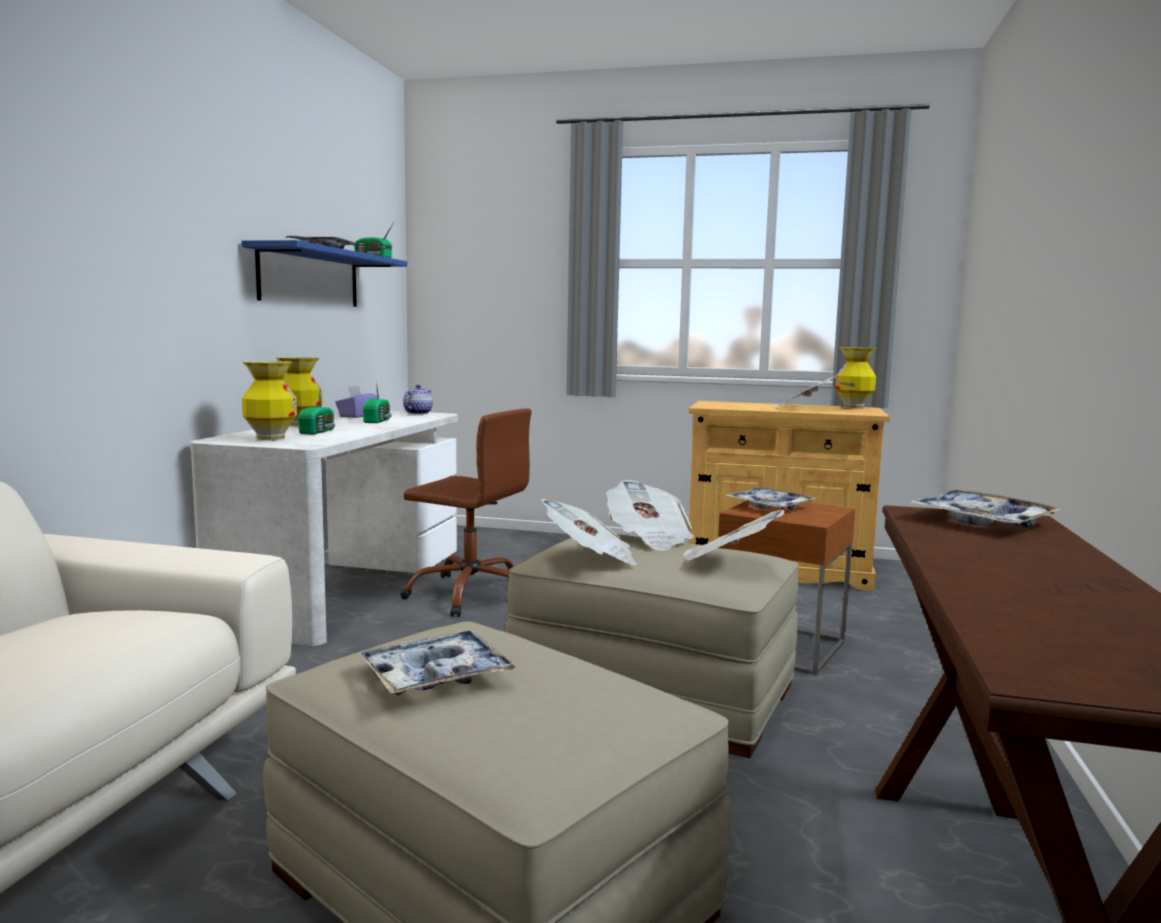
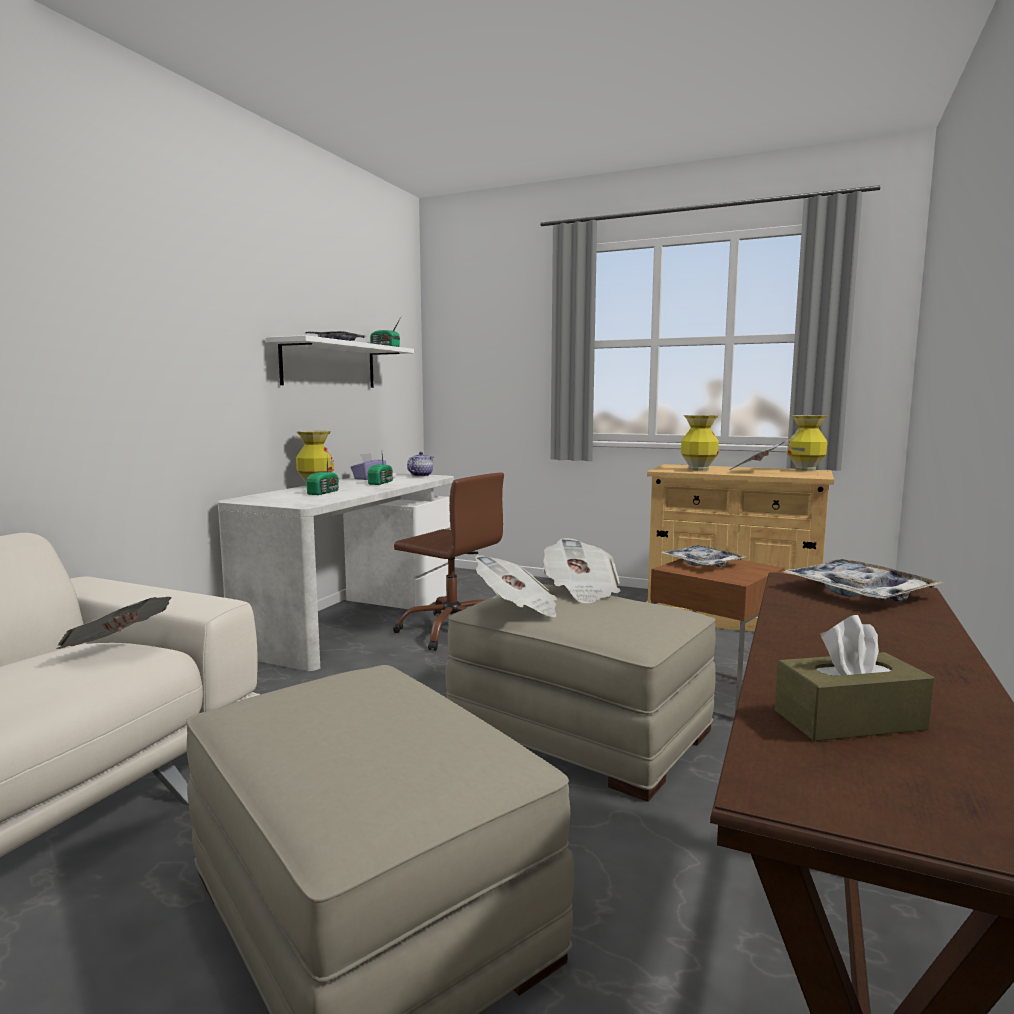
camera: 10 degrees right, 0 degrees up
blue shelf [241,240,407,307] -> white shelf [265,335,414,388]
vase [242,361,297,441] -> vase moved to [681,415,719,471]
tray [359,630,517,695] -> none
newspaper [683,510,785,562] -> newspaper moved to [56,597,171,649]
none -> brown tissue box [775,615,934,741]

